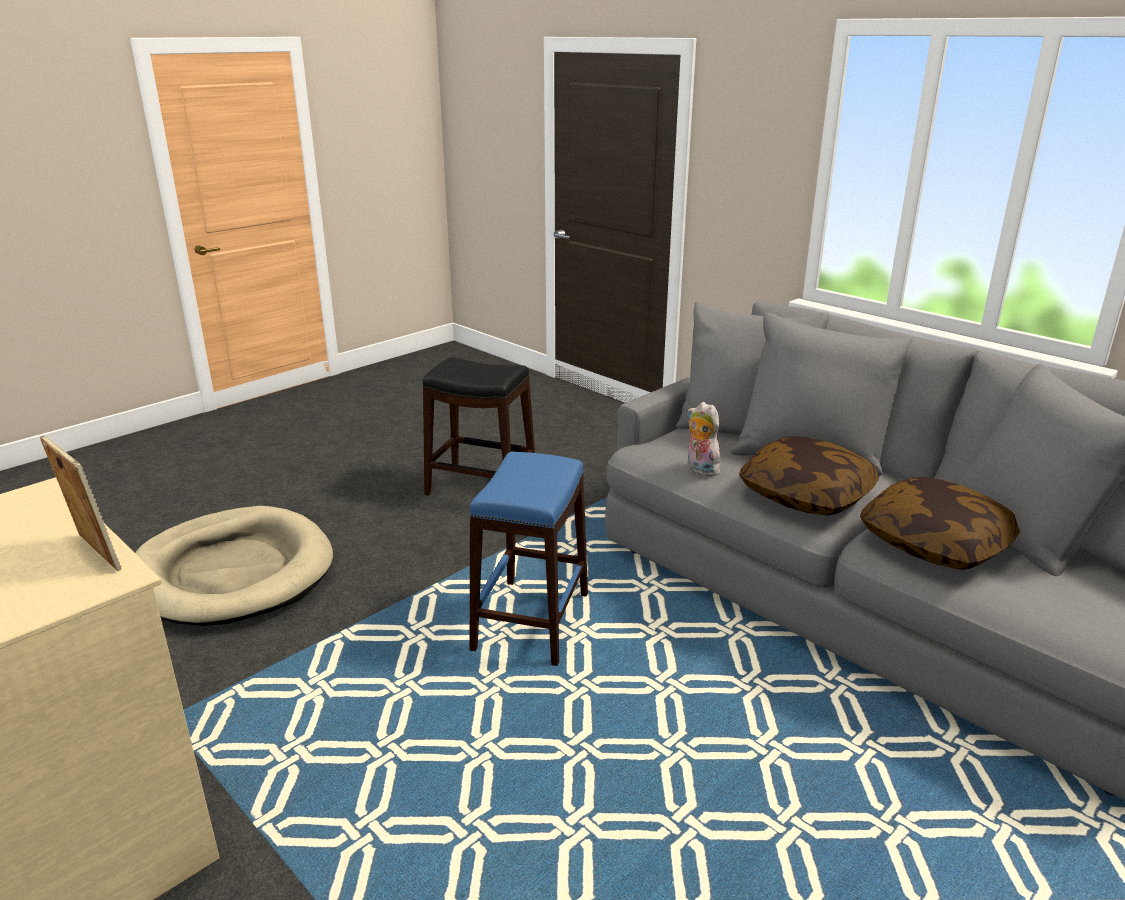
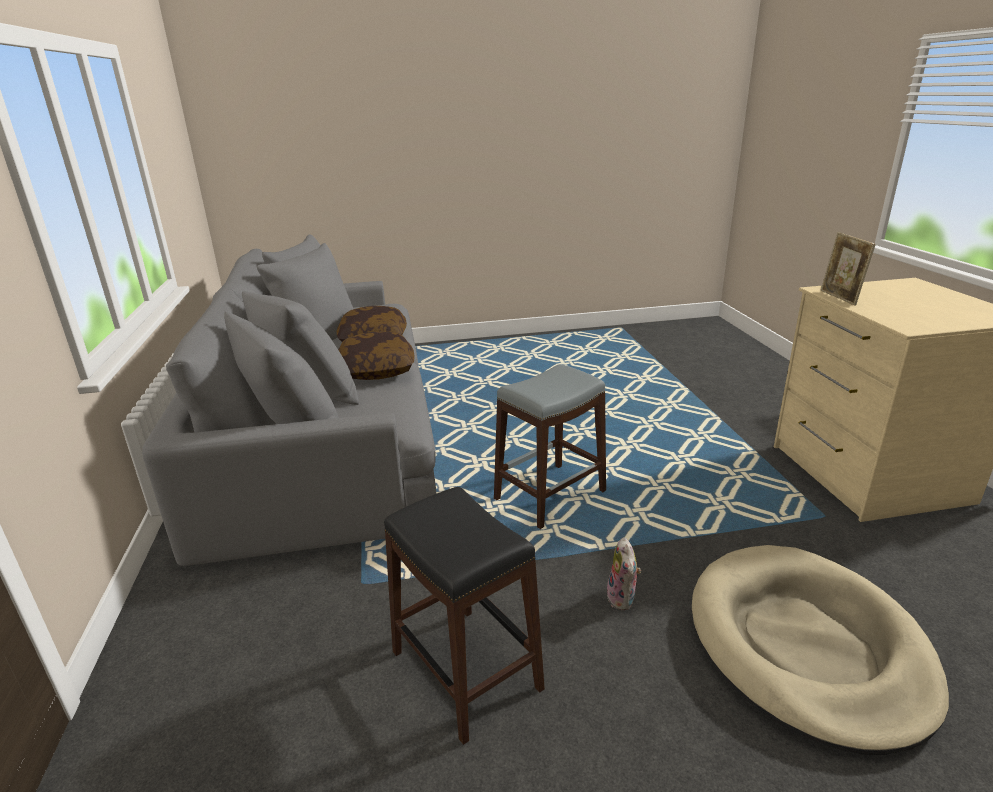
camera: 145 degrees left, 0 degrees up
blue stool [470,452,588,666] -> grey stool [494,364,606,529]
plush toy [687,402,721,476] -> plush toy moved to [607,538,641,610]

